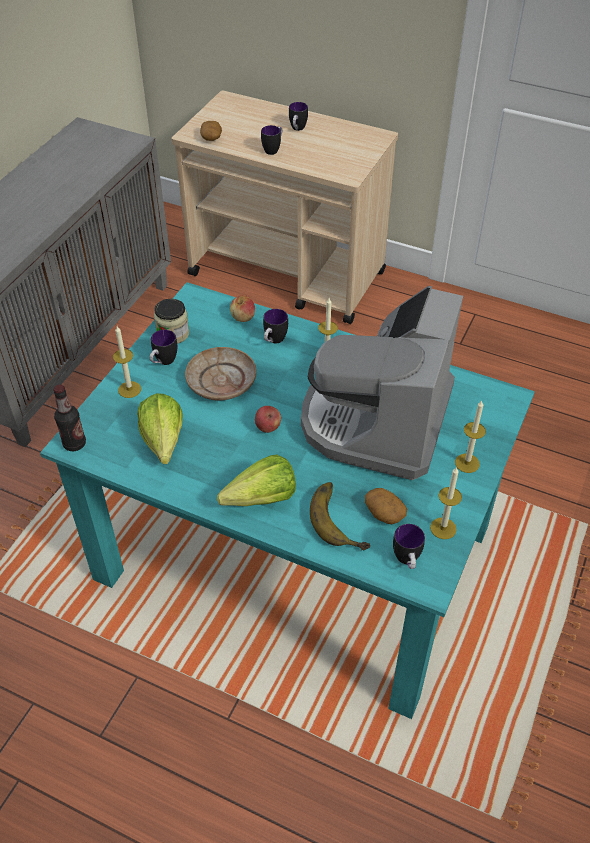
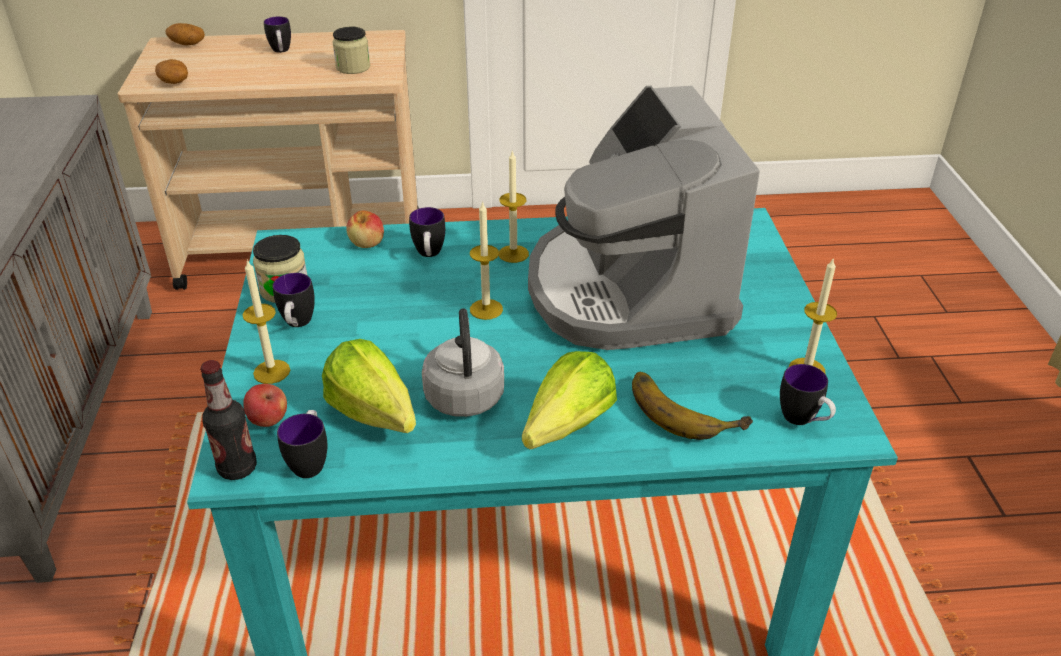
camera: 30 degrees left, 10 degrees down
beige plate [185,347,257,401] -> none
apple [255,406,281,433] -> apple moved to [243,384,287,427]
mug [261,125,282,155] -> mug moved to [277,410,327,478]
potato [365,488,407,524] -> potato moved to [165,23,205,46]
candle [455,400,486,473] -> candle moved to [470,201,503,320]
none -> jar [332,27,370,74]
none -> grey kettle [422,309,504,417]

